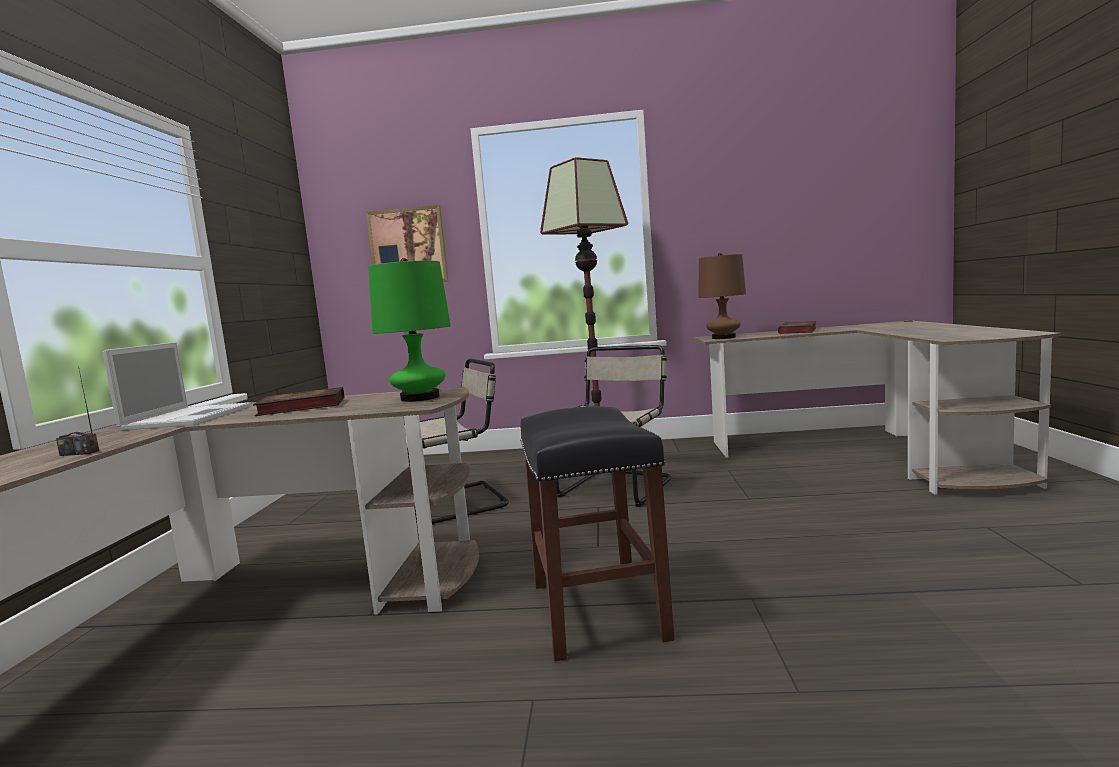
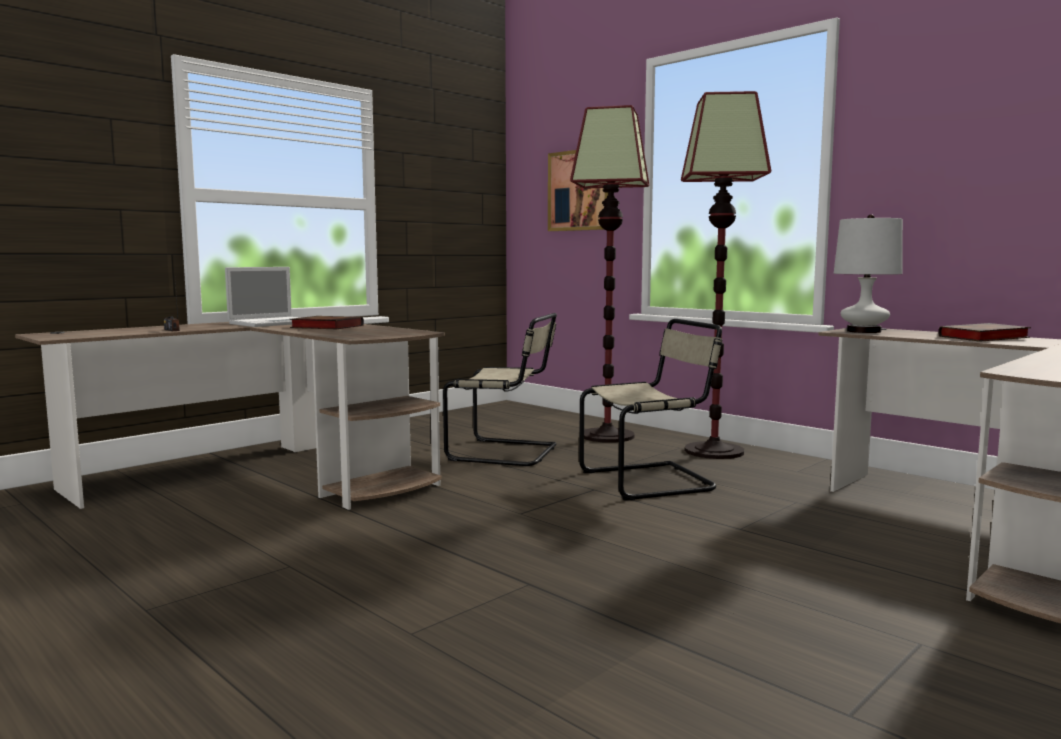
camera: 40 degrees right, 0 degrees up
green table lamp [368,258,451,402] -> none
black stool [520,406,674,661] -> none
brown table lamp [698,253,746,339] -> white table lamp [834,214,903,333]
none -> floor lamp [570,105,650,443]

